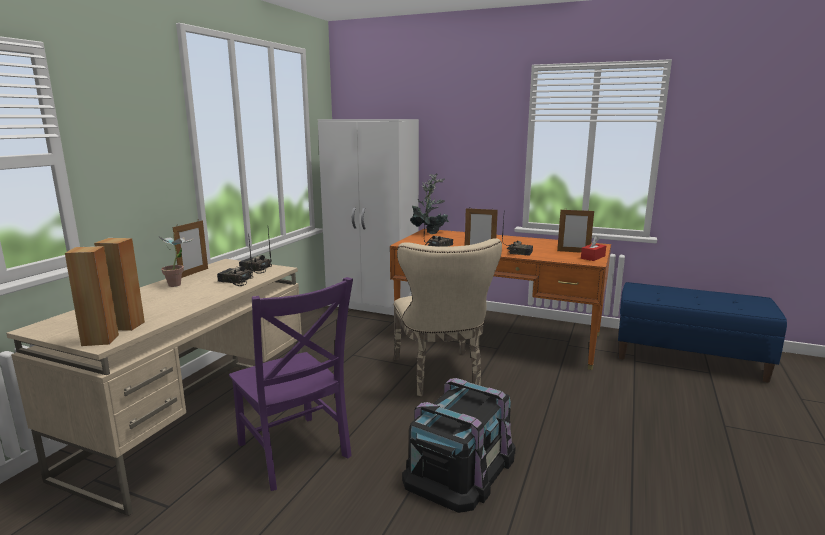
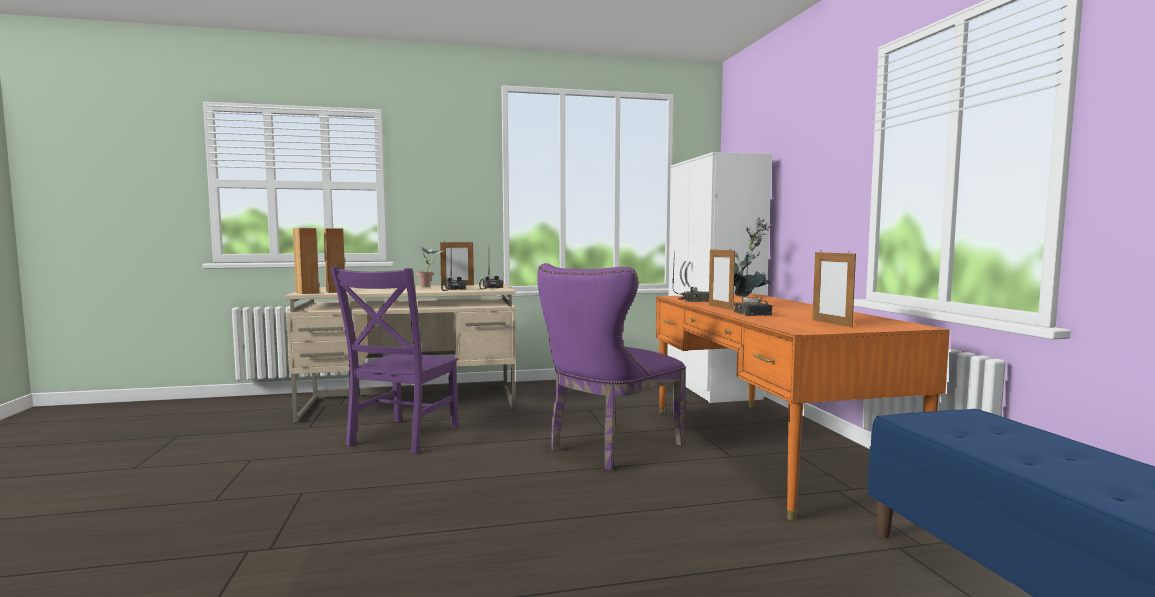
camera: 55 degrees right, 10 degrees down
beige chair [393,238,502,396] -> purple chair [537,263,686,470]
black storage box [402,378,515,513] -> none
red tissue box [581,236,606,261] -> none

